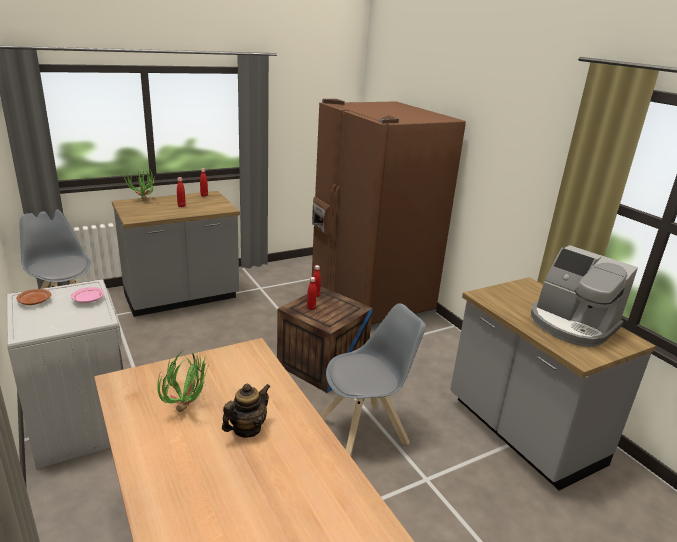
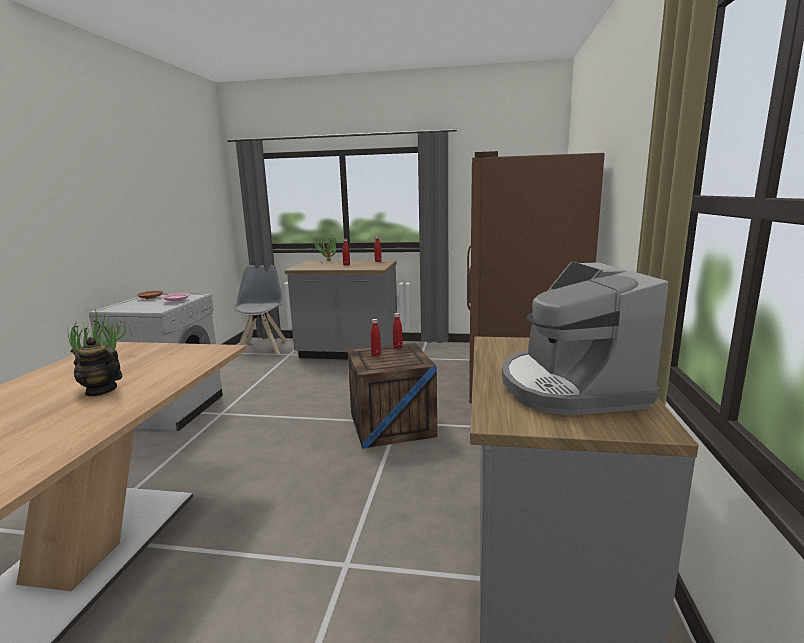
camera: 40 degrees right, 10 degrees down
teapot [222,384,271,438] -> teapot turned 150 degrees counterclockwise [70,337,122,396]
grey chair [320,303,426,456] -> none

